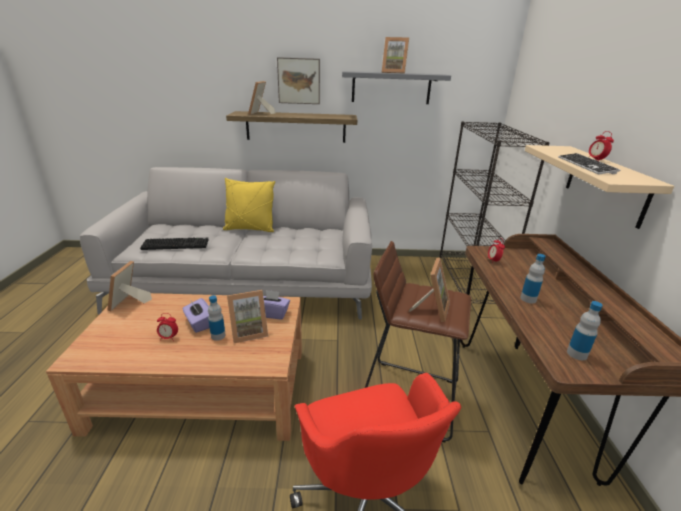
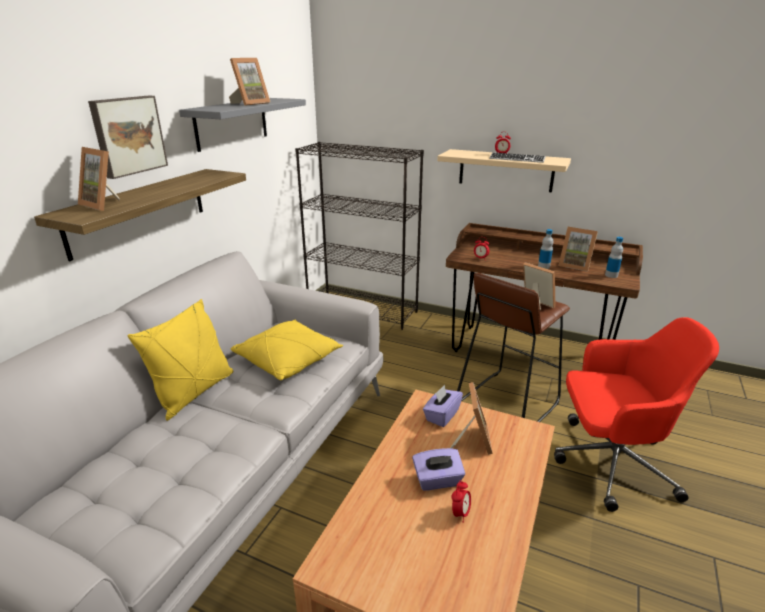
camera: 65 degrees left, 0 degrees up
picture frame [107,261,152,312] -> picture frame moved to [558,227,598,272]
keyboard [140,238,209,250] -> none
bottle [208,295,226,341] -> none
none -> yellow pillow [231,319,343,380]

